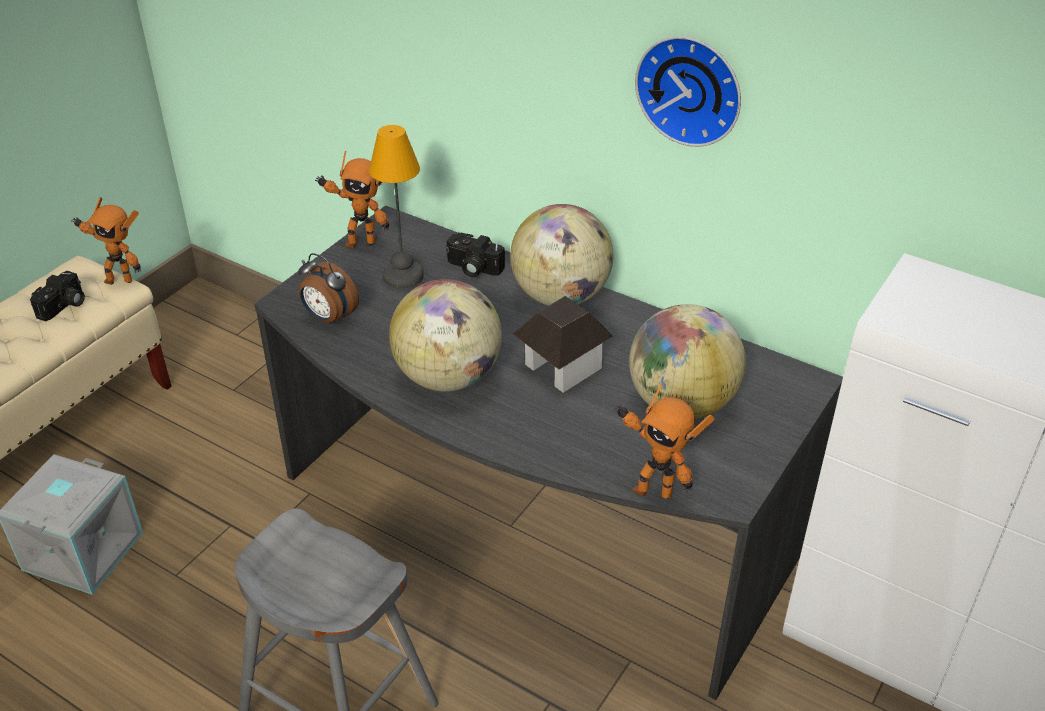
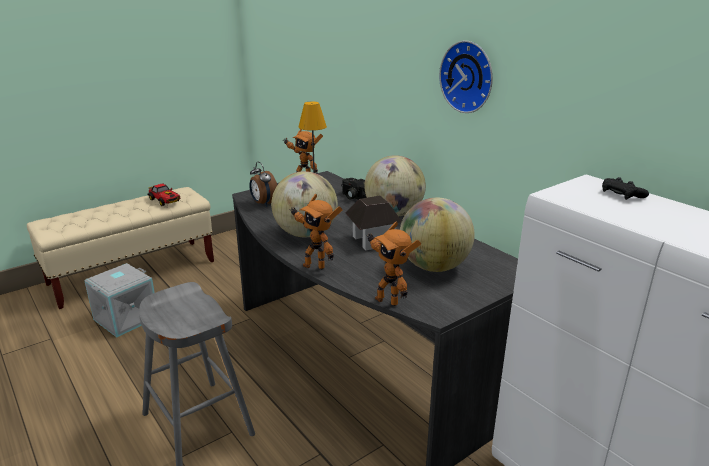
camera: 20 degrees right, 15 degrees down
camera [30,271,85,321] -> toy car [147,183,181,206]
toy robot [72,197,141,285] -> toy robot moved to [290,194,342,269]
none -> black game controller [602,177,649,200]

